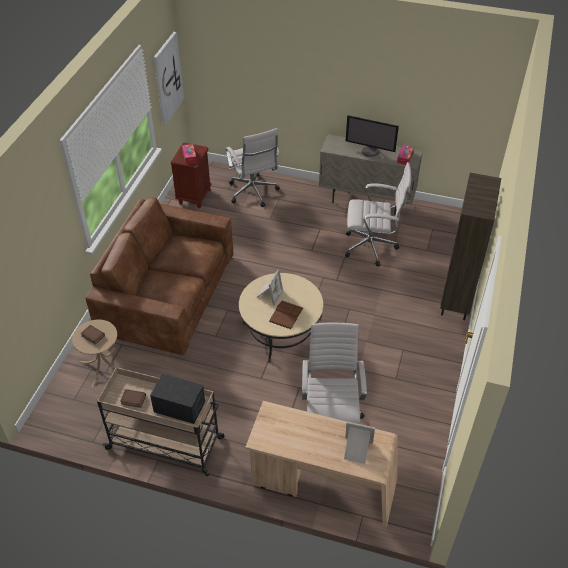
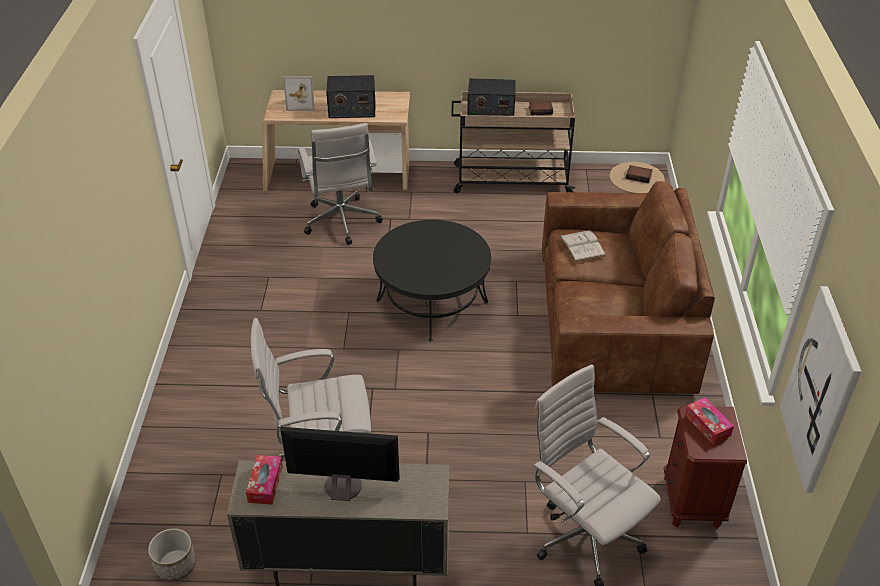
camera: 165 degrees right, 5 degrees down
beige coffee table [239,273,323,363] -> black coffee table [373,220,491,341]
picture frame [256,269,283,305] -> none
brown book [269,301,303,329] -> none
brown bookcase [440,173,501,320] -> none
none -> planter [148,528,196,582]
none -> radio [326,75,375,118]
none -> white book [560,230,606,262]

